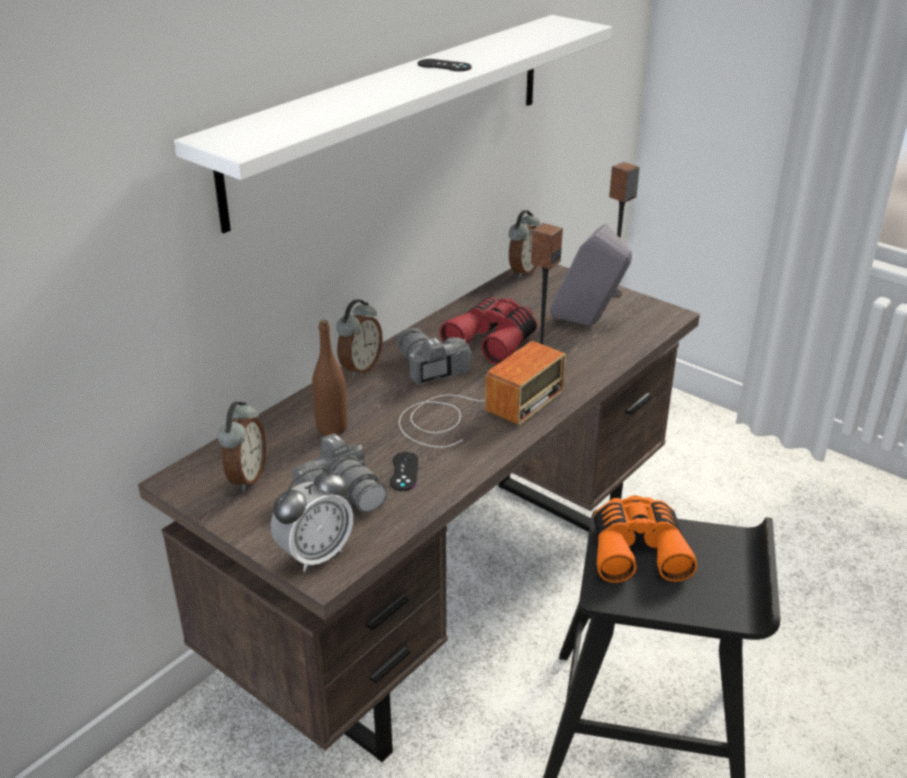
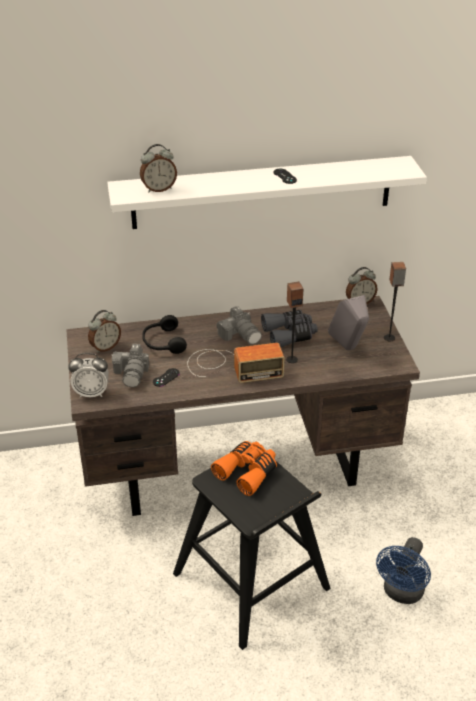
camera: 40 degrees right, 5 degrees up
brown bottle [312,320,347,436] -> black headphones [143,315,187,354]
alarm clock [336,299,383,378] -> alarm clock moved to [140,144,177,192]
camera [397,328,472,385] -> camera turned 135 degrees clockwise [216,306,262,344]
red binoculars [440,297,537,365] -> grey binoculars [261,310,318,347]
none -> blue fan [376,537,431,604]

